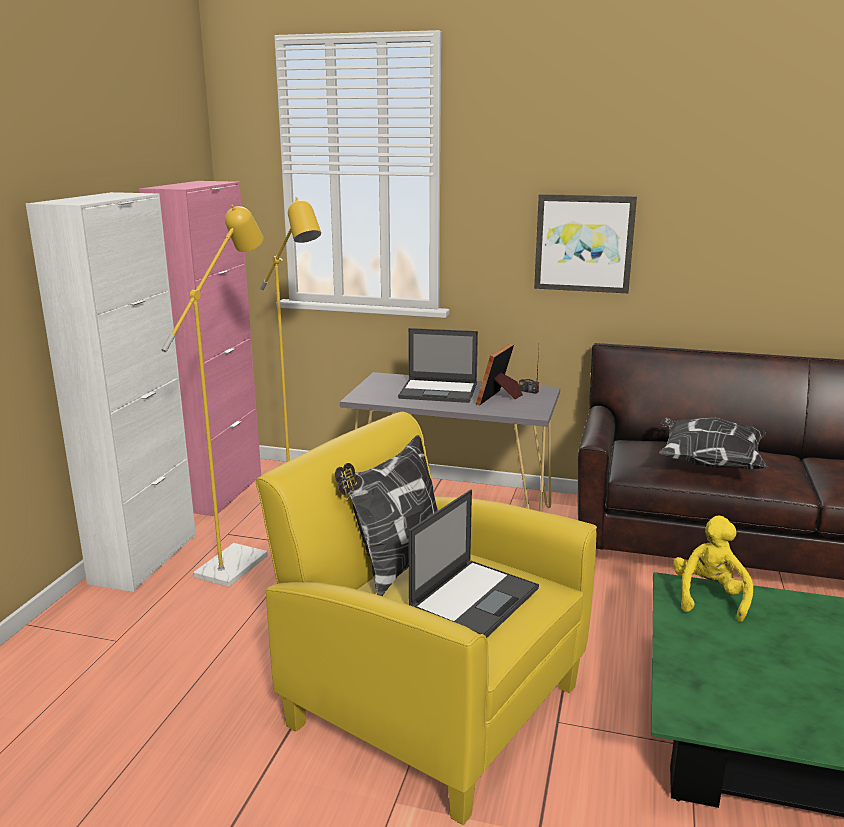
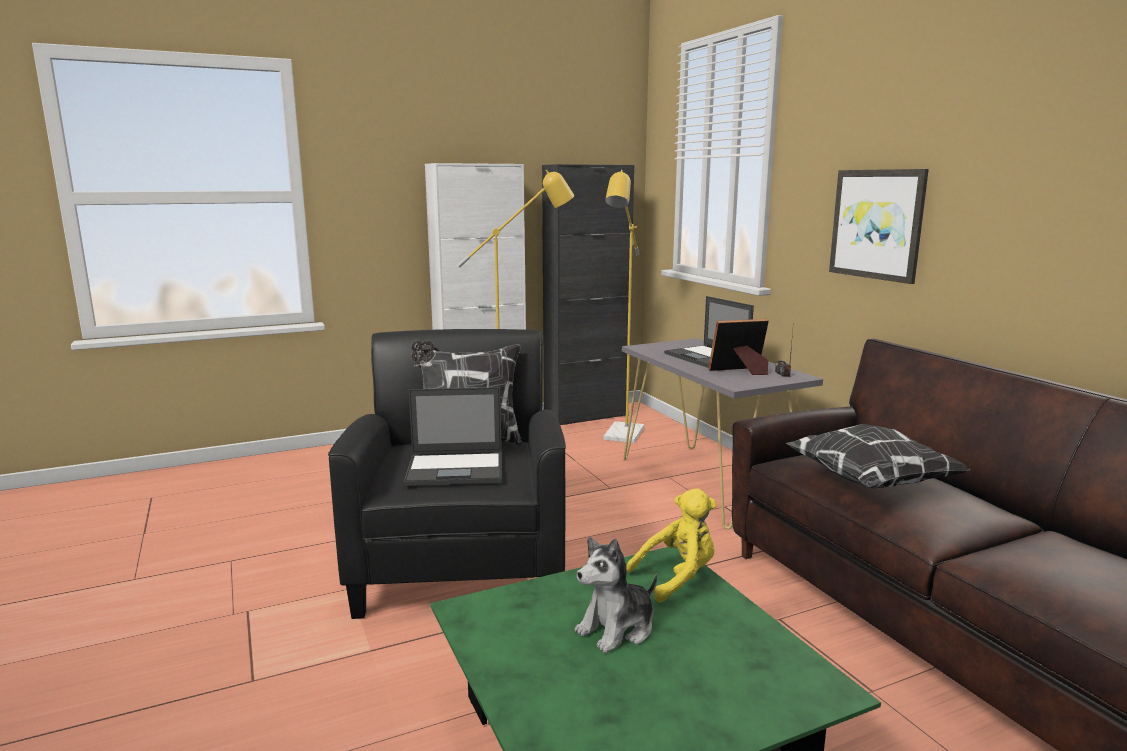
camera: 50 degrees right, 5 degrees down
pink cabinet [139,181,261,516] -> black cabinet [542,164,634,425]
yellow armchair [256,412,597,825] -> black armchair [328,329,566,619]
none -> plush toy [575,537,657,653]

